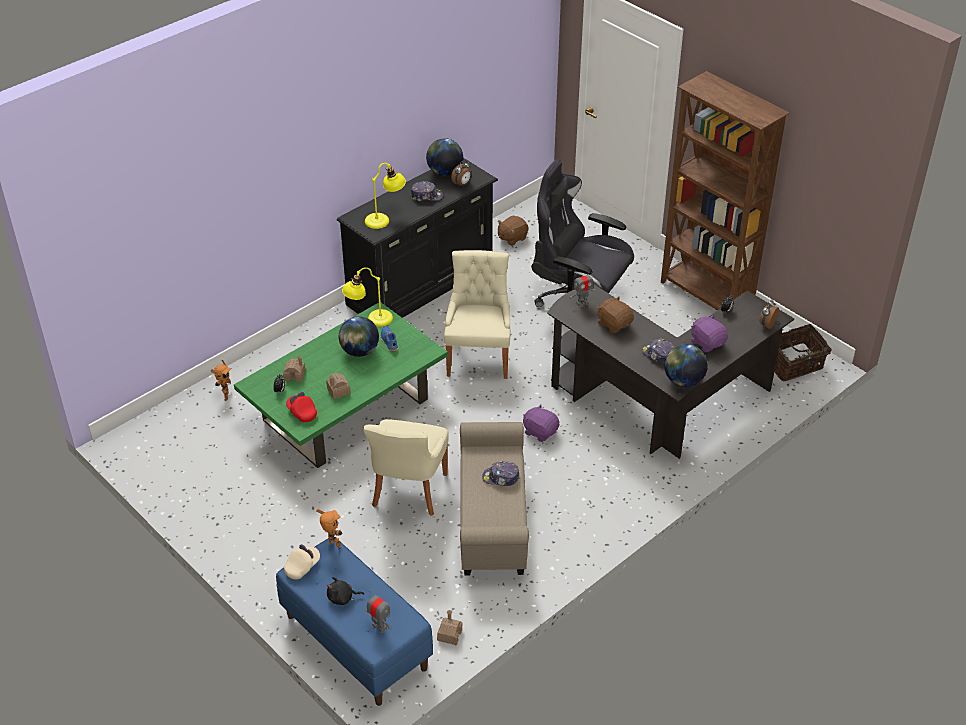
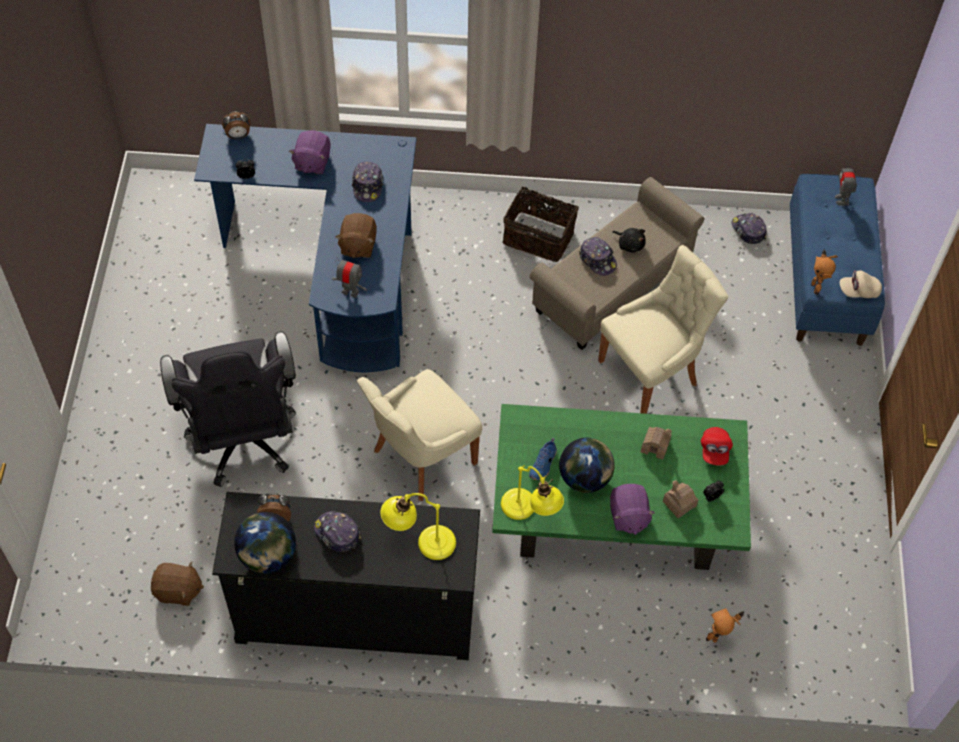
camera: 135 degrees left, 15 degrees up
black plush toy [327,577,364,605] -> black plush toy moved to [612,228,646,253]
toy house [437,610,462,645] -> cap [731,213,767,244]
purple plush toy [523,404,559,442] -> purple plush toy moved to [610,484,655,535]
black desk [547,284,794,459] -> blue desk [194,124,417,372]
brown bookcase [661,71,790,310] -> none
globe [664,344,708,387] -> none
basket [774,324,833,381] -> basket moved to [502,180,579,262]

